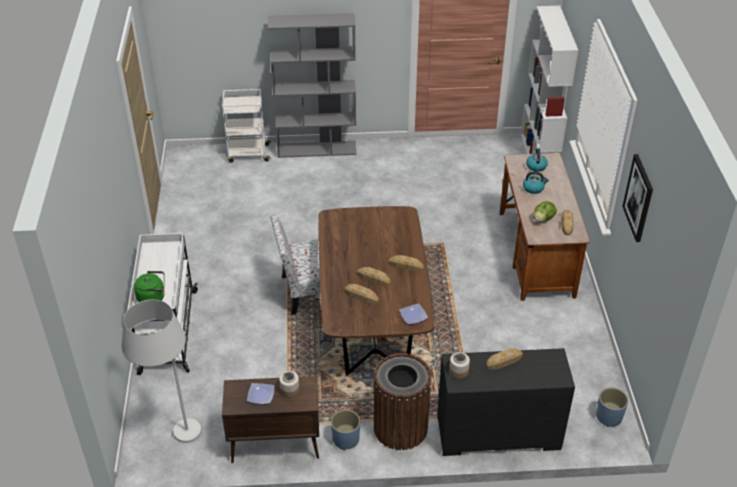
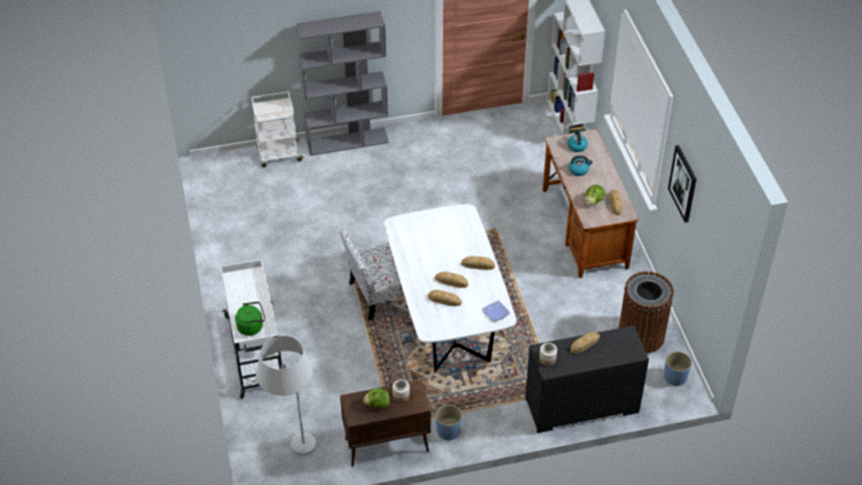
camera: 10 degrees left, 5 degrees up
plate [247,383,275,404] -> lettuce [363,388,390,408]
brown dining table [318,206,434,376] -> white dining table [384,204,517,373]
brown trash can [374,353,432,450] -> brown trash can moved to [619,271,674,354]

